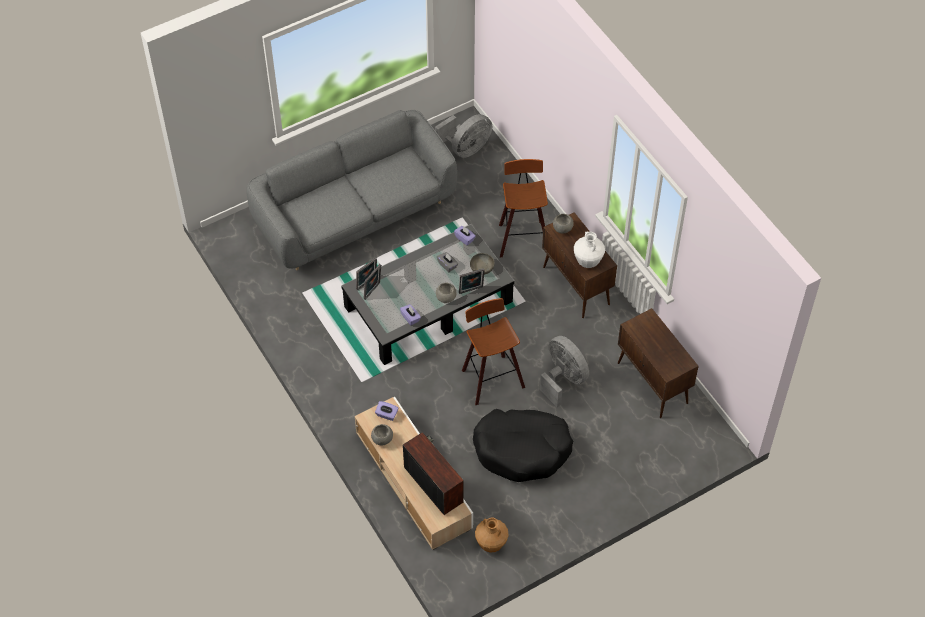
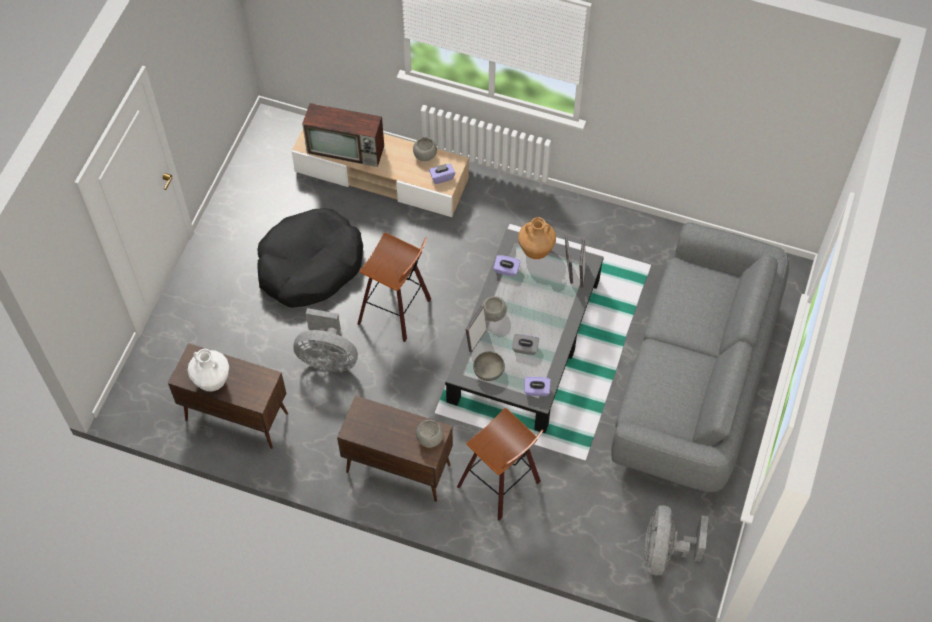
camera: 140 degrees right, 5 degrees up
brown vase [475,518,509,553] -> brown vase moved to [518,217,556,259]
white vase [574,231,605,268] -> white vase moved to [187,349,229,392]

